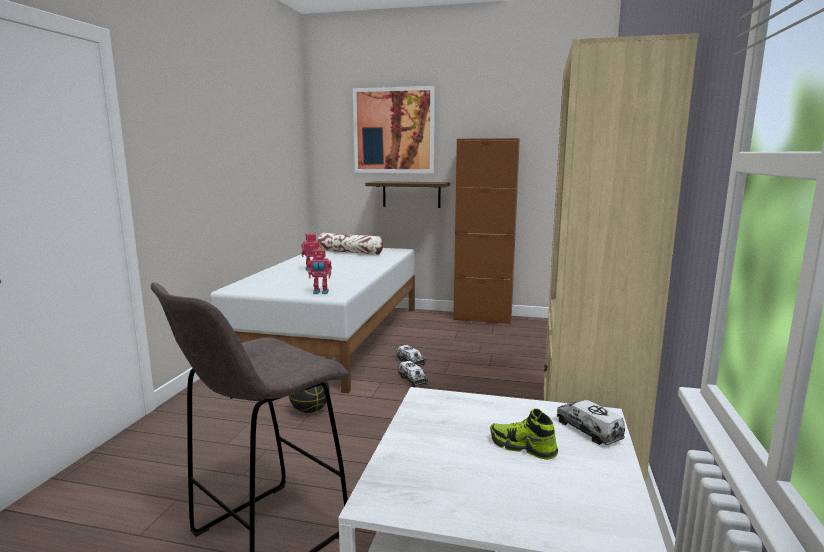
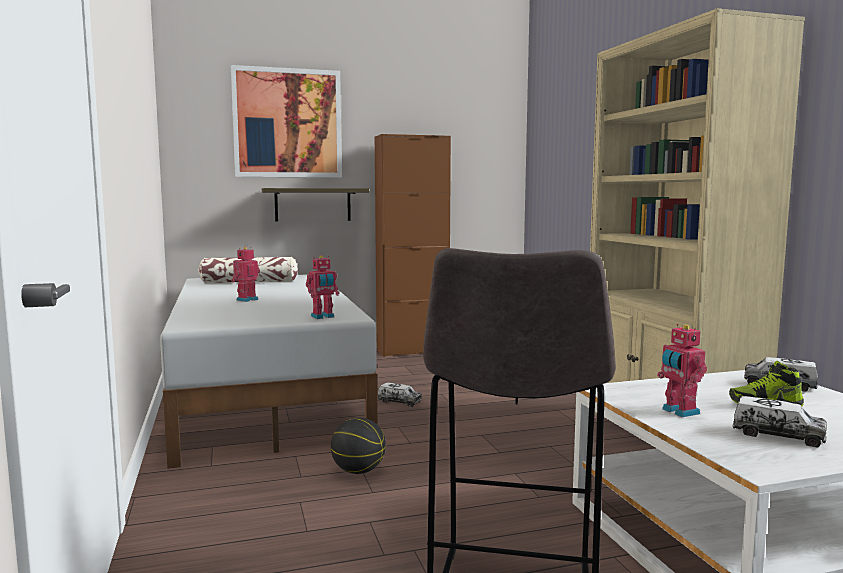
camera: 30 degrees left, 5 degrees down
toy truck [398,361,428,387] -> toy truck moved to [733,396,827,447]
none -> toy robot [657,324,707,417]

